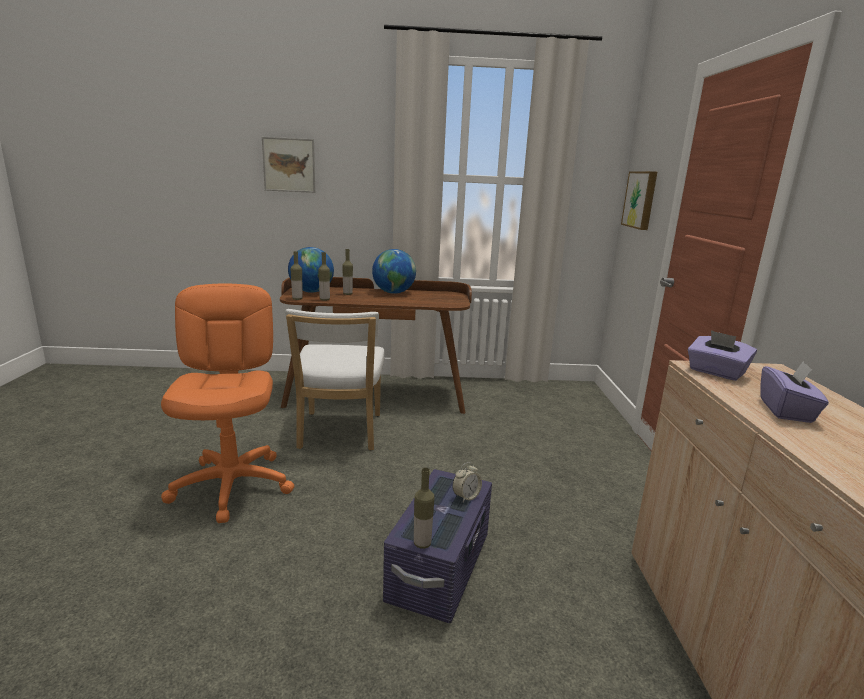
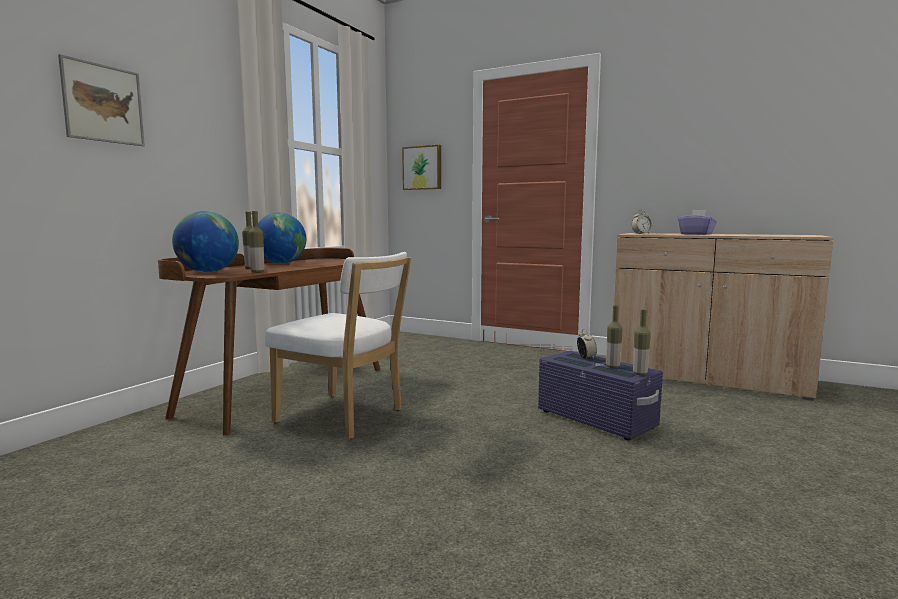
camera: 60 degrees left, 10 degrees down
orange office chair [161,284,294,523] -> none
bottle [291,251,303,300] -> bottle moved to [606,306,623,368]
purple tissue box [688,330,757,381] -> alarm clock [632,210,652,234]

